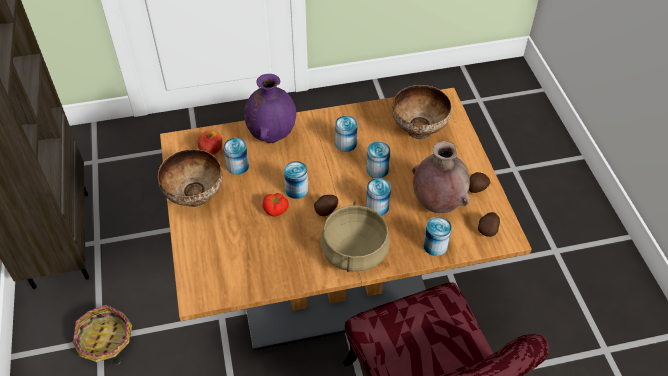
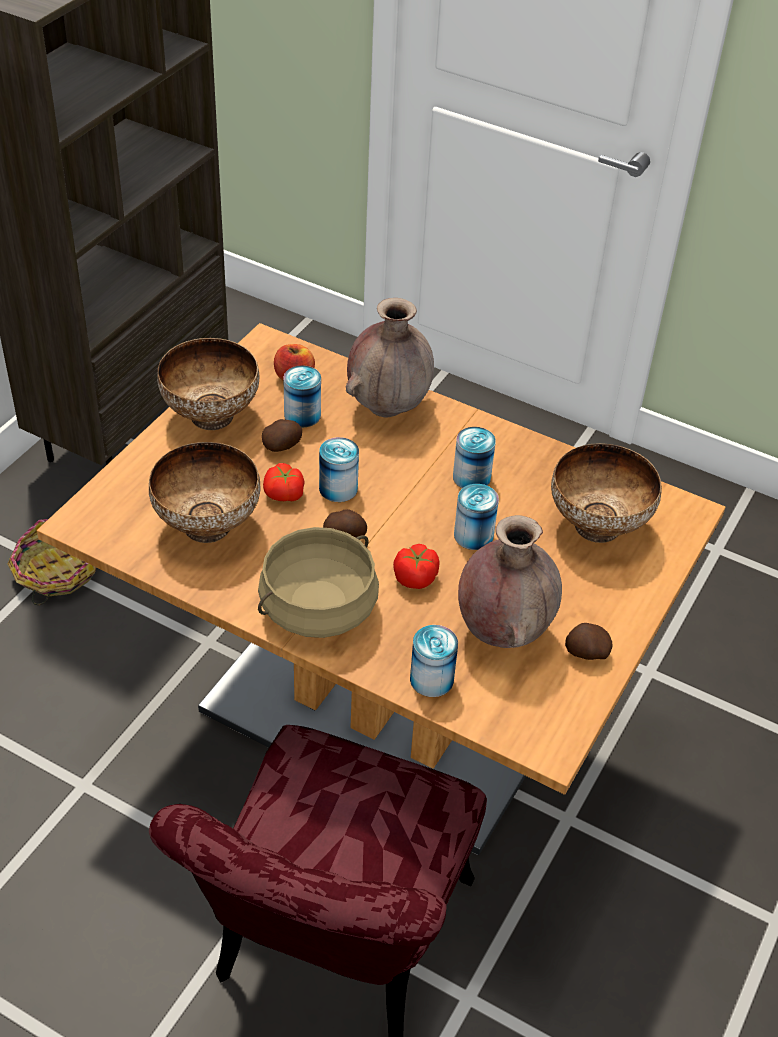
camera: 40 degrees right, 5 degrees down
purple vase [244,74,296,143] -> brown vase [346,298,434,417]
can [366,178,391,216] -> tomato [393,544,439,589]
potato [478,212,500,237] -> potato moved to [262,419,302,452]
none -> bowl [149,442,260,543]

